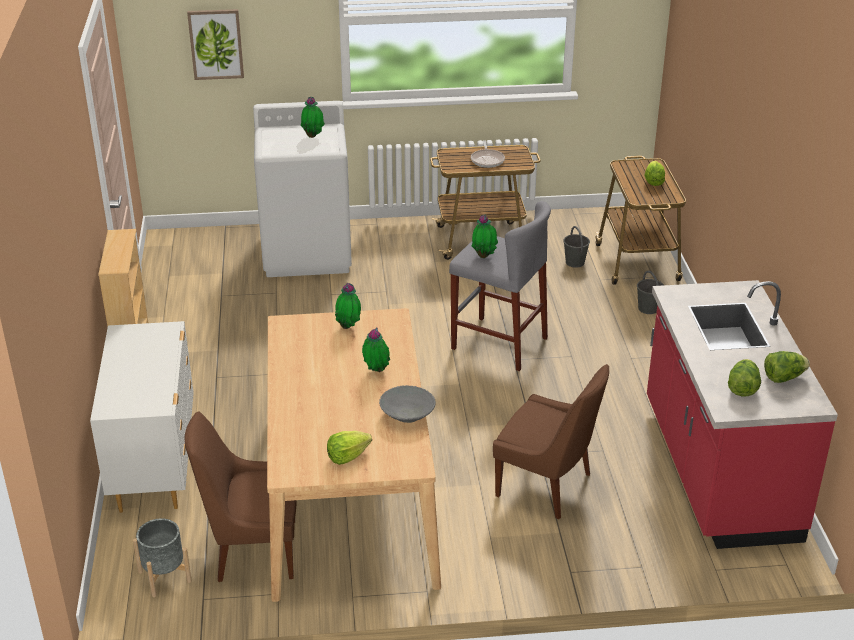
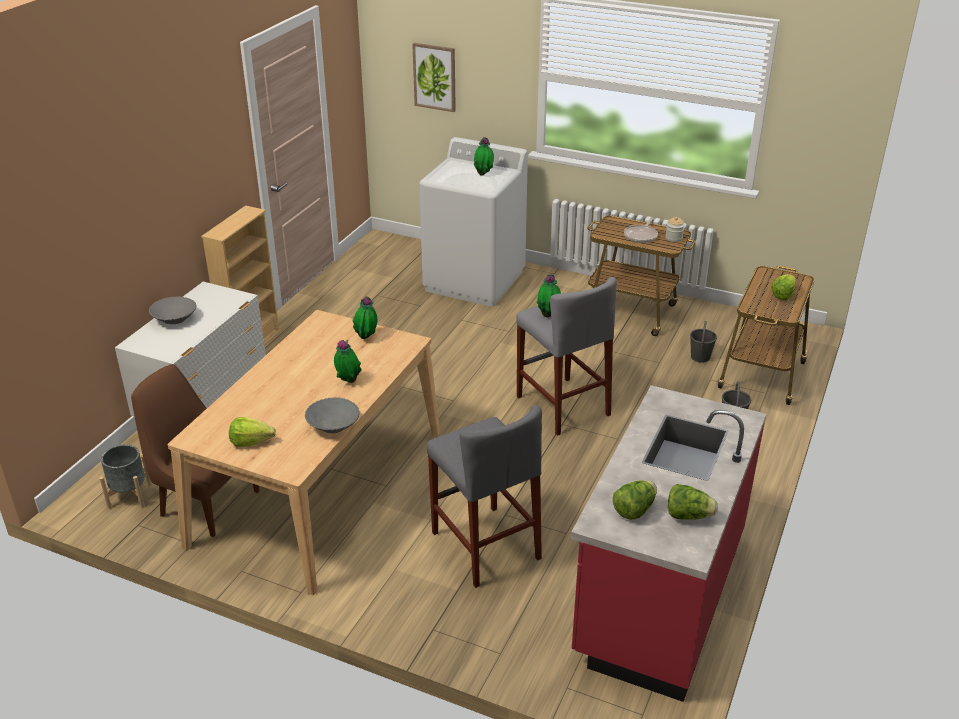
camera: 30 degrees right, 0 degrees up
brown chair [493,364,609,519] -> grey stool [427,405,542,588]
none -> grey bowl [149,297,196,324]
none -> jar [665,217,684,242]

